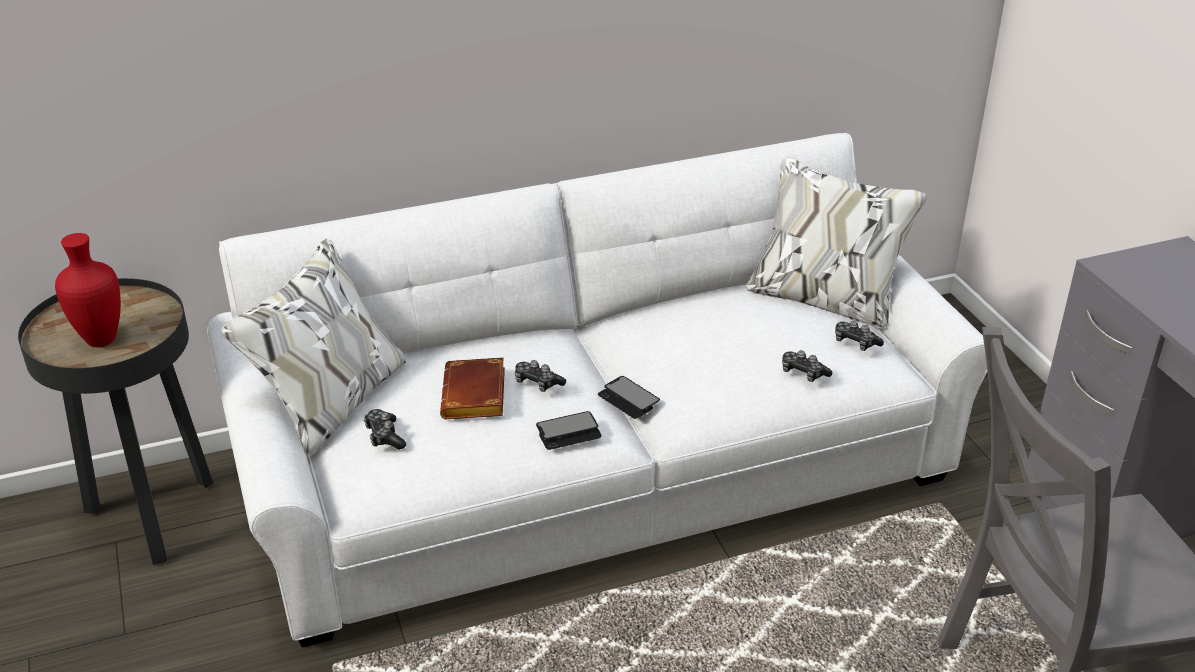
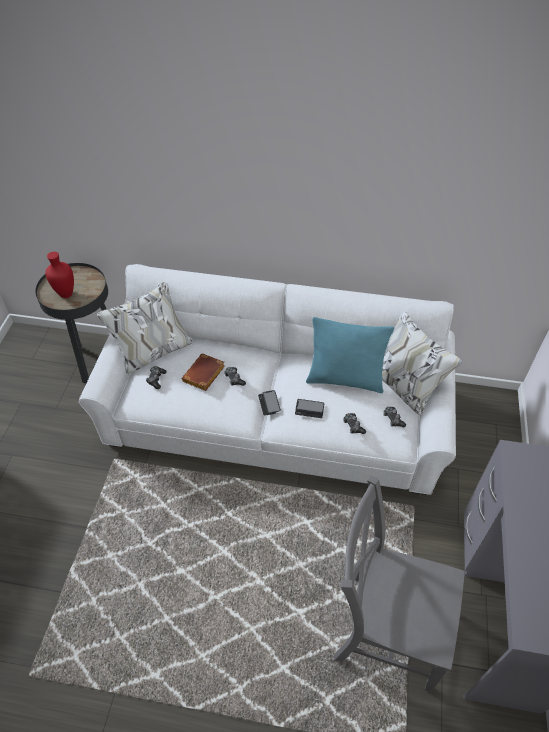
camera: 30 degrees right, 15 degrees up
phone [536,411,602,450] -> phone moved to [295,399,324,418]
none -> turquoise pillow [306,317,394,393]

